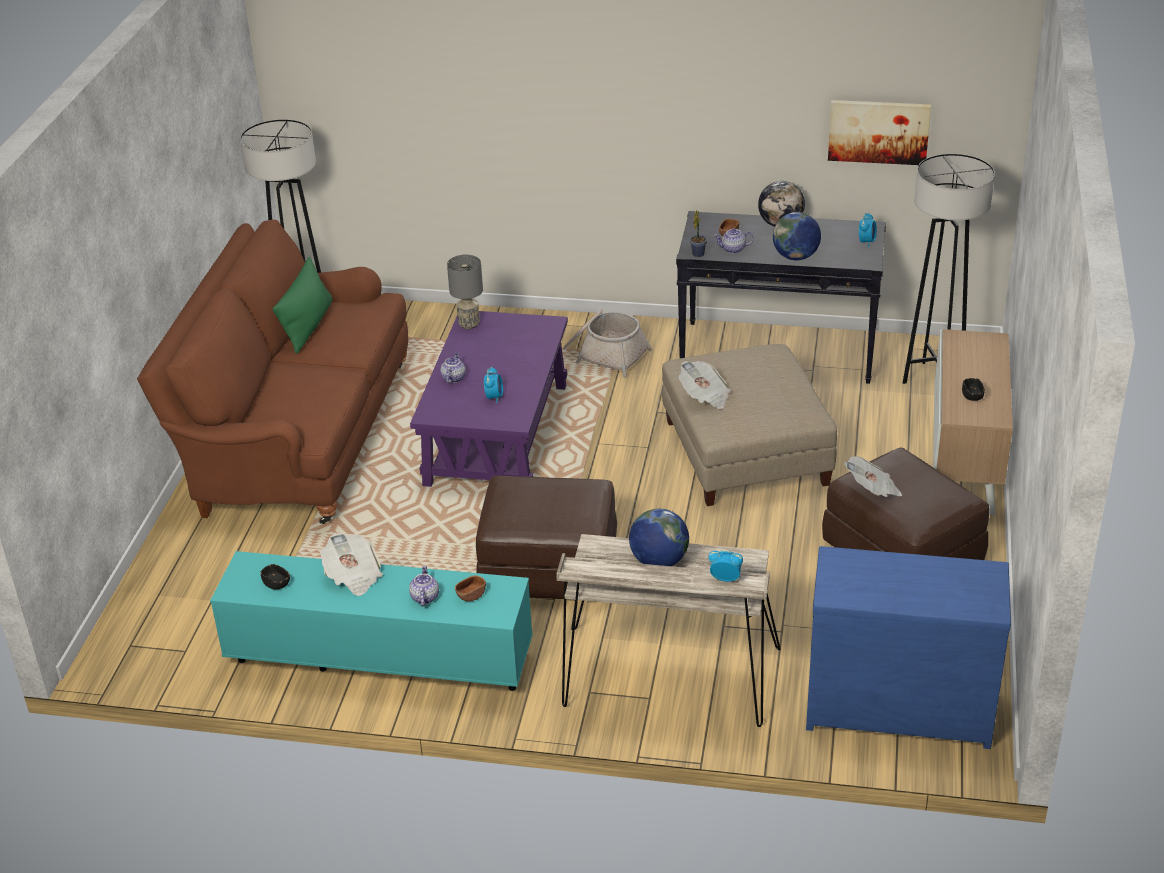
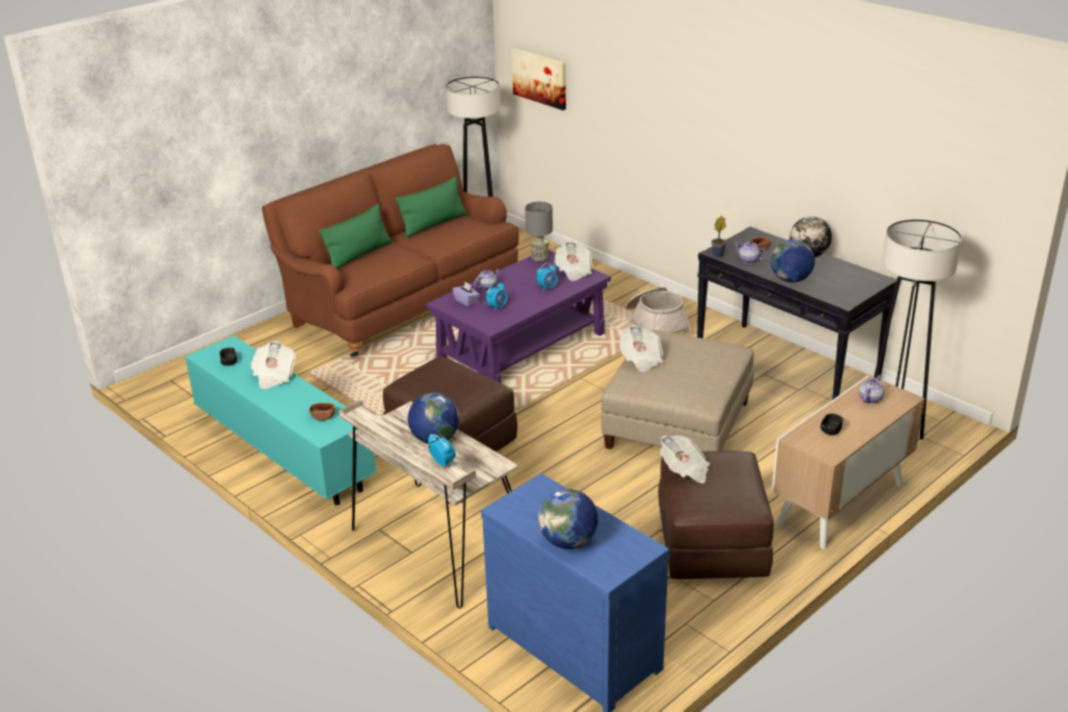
camera: 35 degrees right, 5 degrees down
teapot [409,565,439,607] -> teapot moved to [859,375,885,404]
picture [828,100,931,165] -> picture moved to [512,48,566,110]
alarm clock [859,213,877,248] -> alarm clock moved to [537,263,558,291]
none -> green pillow [319,204,392,269]
none -> purple tissue box [453,282,480,307]
none -> globe [538,489,598,549]
none -> newspaper [554,241,593,281]

